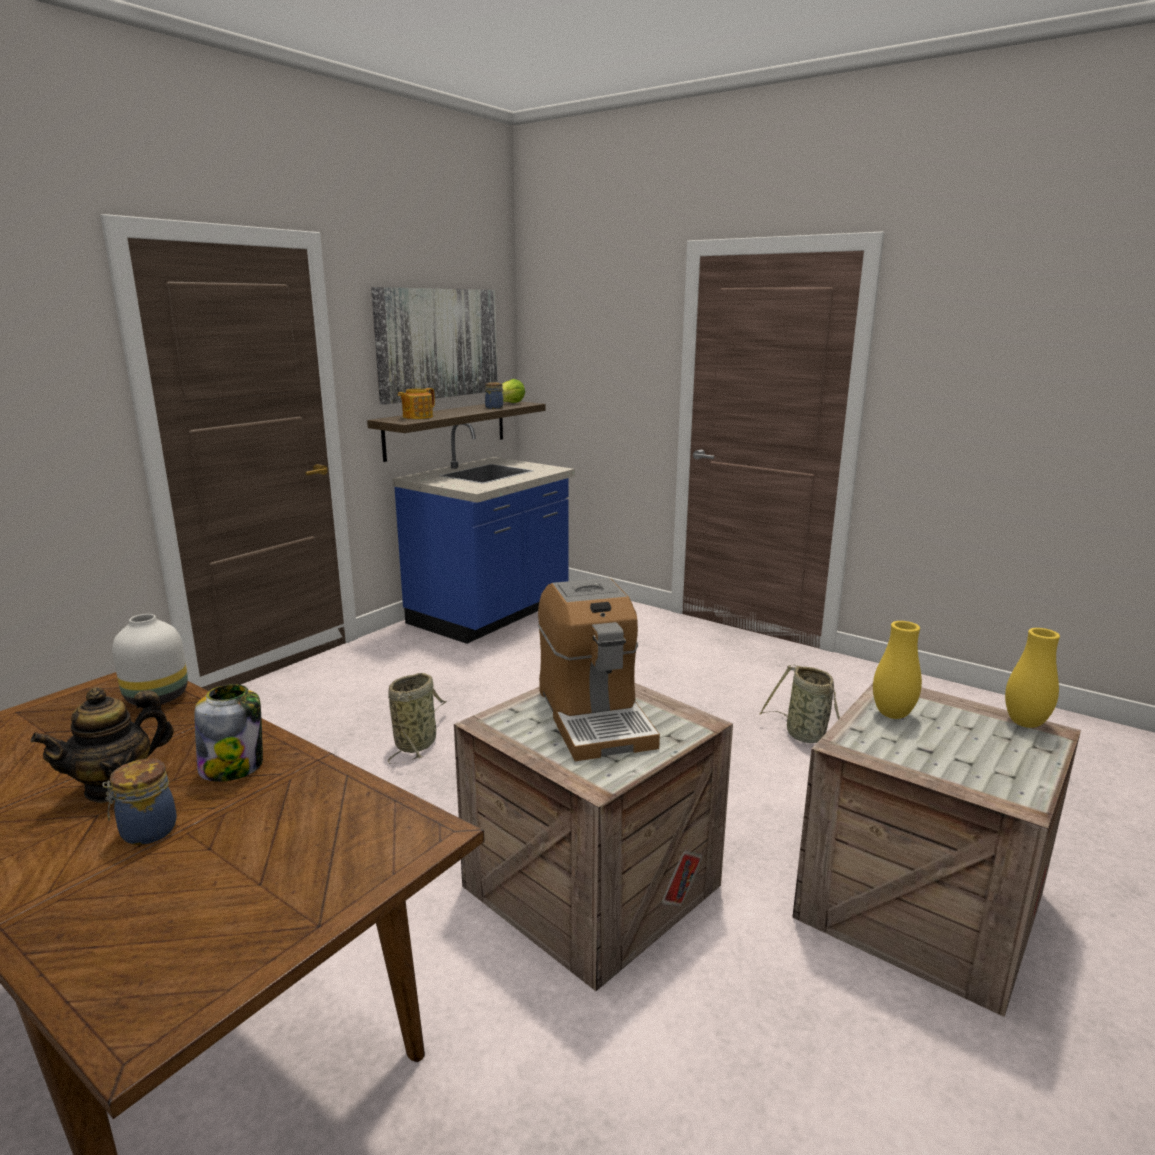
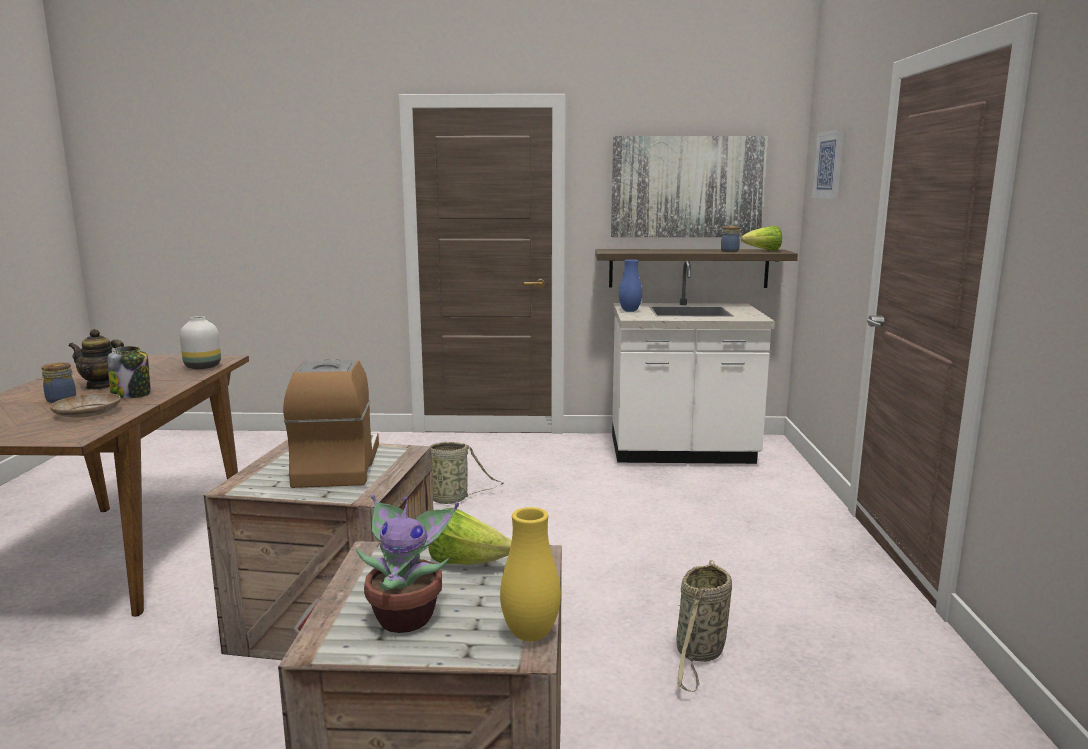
camera: 55 degrees right, 5 degrees down
blue counter [392,423,575,644] -> white counter [612,261,775,464]
teapot [398,388,435,419] -> none
coffee machine [538,578,660,761] -> coffee machine turned 135 degrees clockwise [283,360,379,488]
yellow vase [873,621,922,719] -> lettuce [428,508,512,565]
none -> beige plate [50,393,121,418]
none -> potted plant [356,494,459,633]
none -> blue vase [619,259,642,312]
none -> picture [812,129,844,199]

